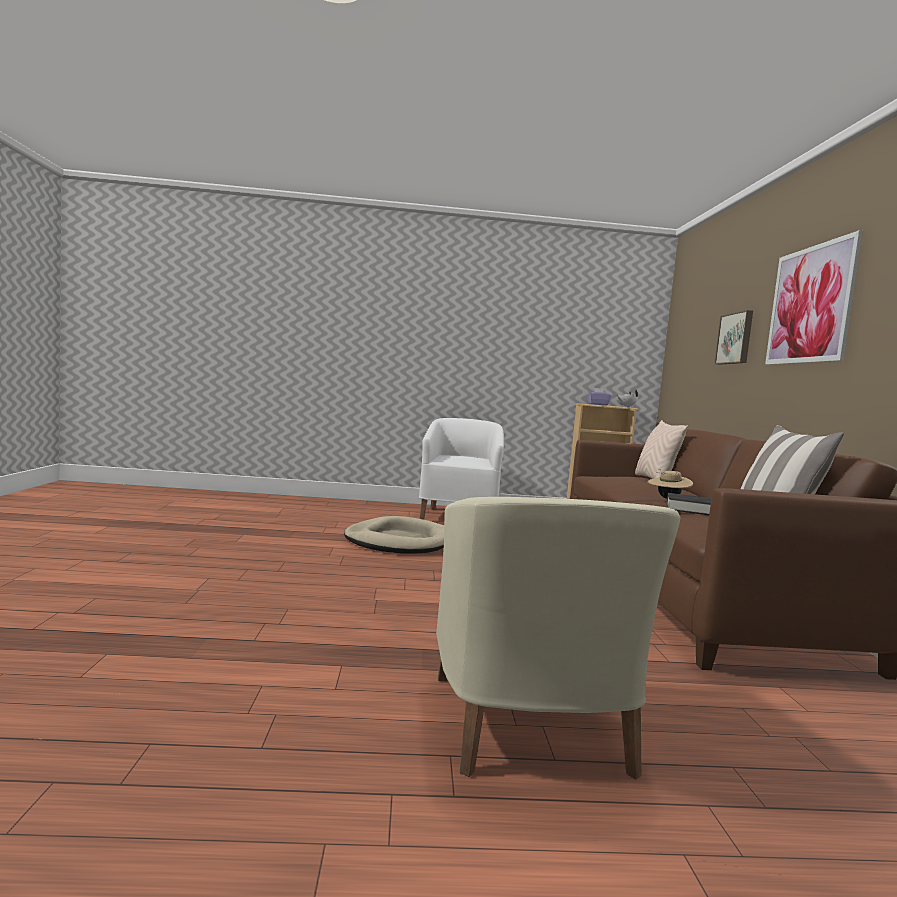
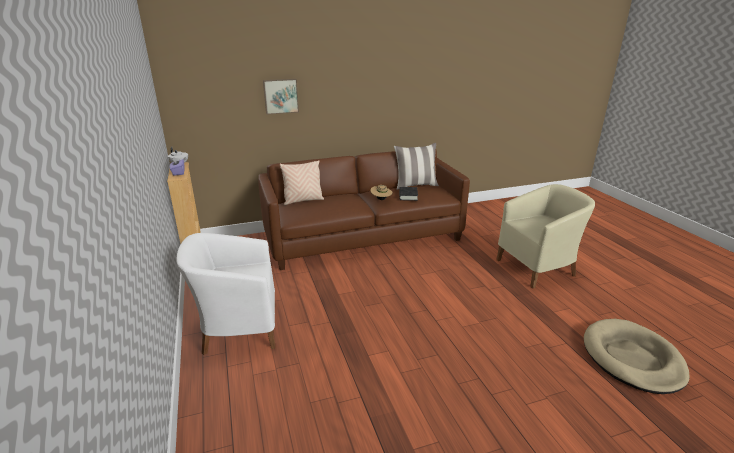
camera: 105 degrees left, 20 degrees up
beige dog bed [344,516,444,553] -> beige dog bed moved to [584,319,690,394]
picture [765,230,863,365] -> none

